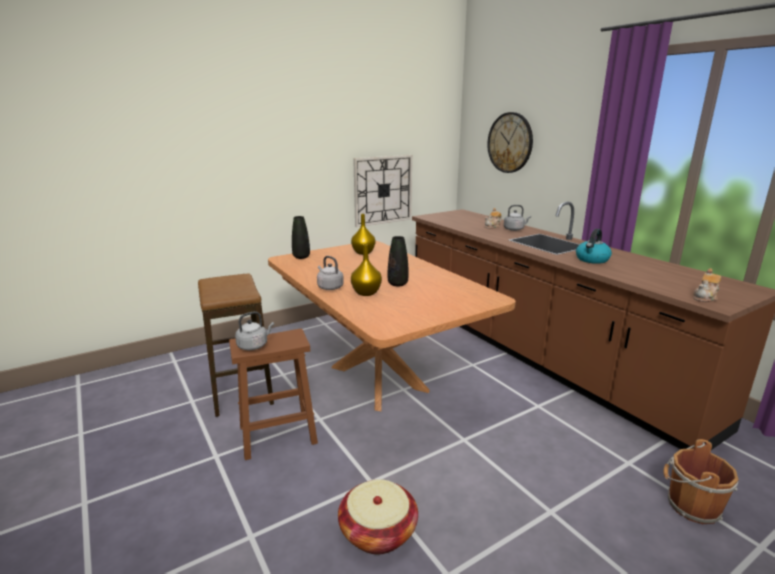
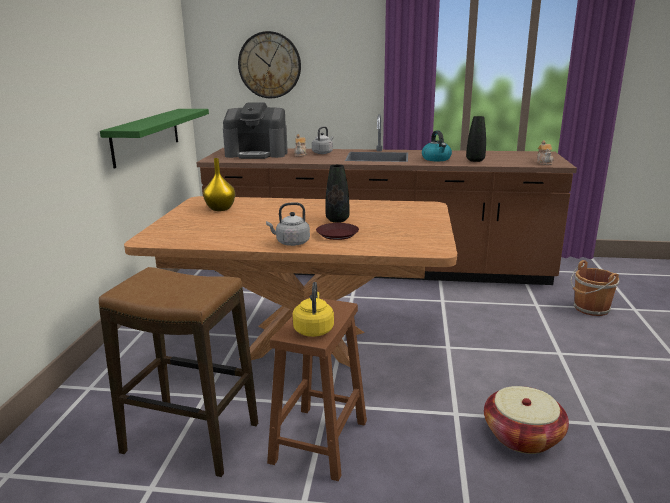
camera: 50 degrees left, 0 degrees up
grey kettle [235,311,274,350] -> yellow kettle [293,282,334,337]
black vase [292,216,310,259] -> black vase moved to [466,116,486,162]
yellow vase [351,244,382,296] -> brown plate [316,223,359,240]
wall clock [353,155,412,227] -> green shelf [100,109,209,169]
none -> coffee machine [223,102,288,159]

